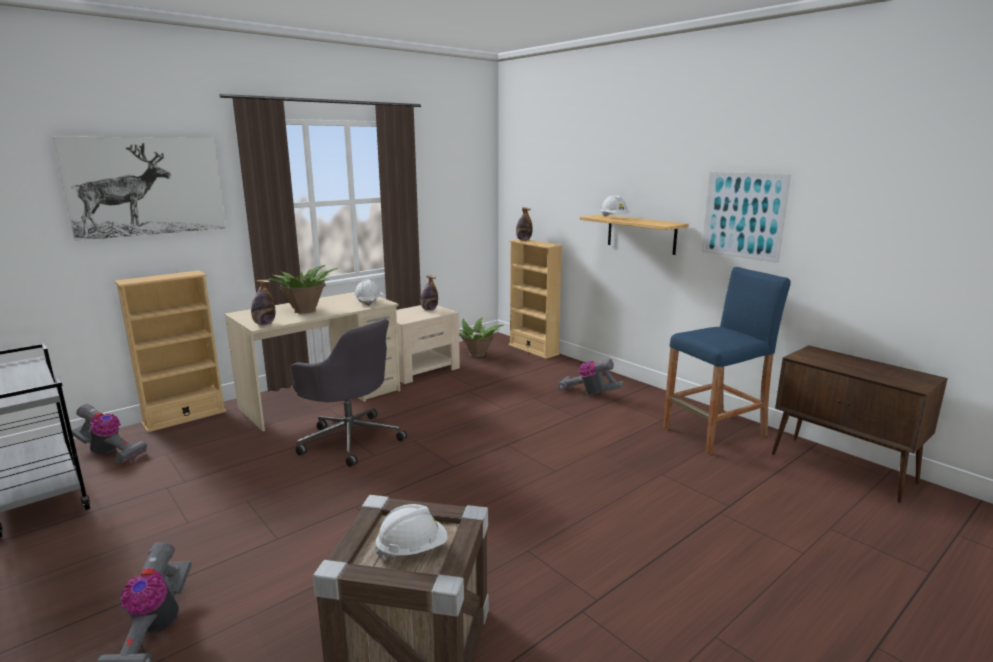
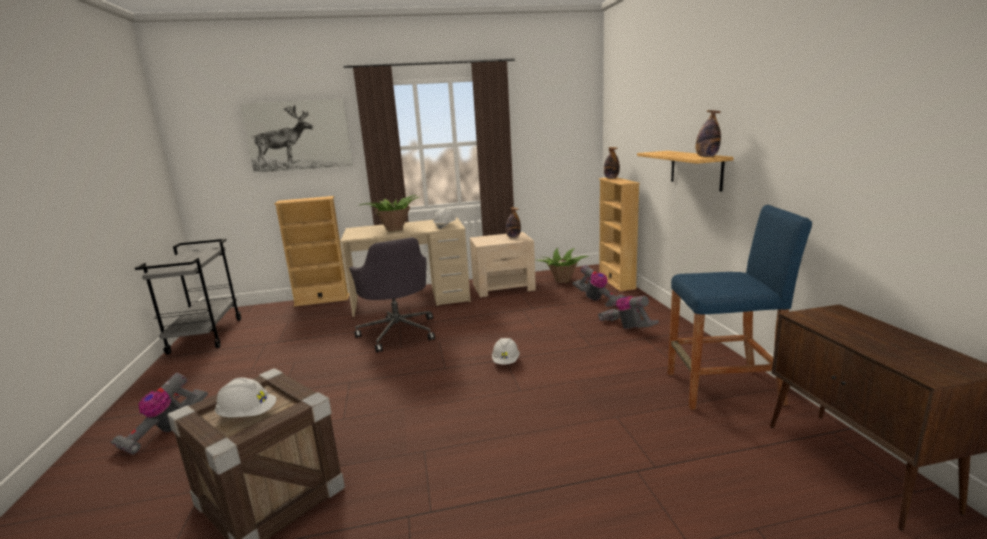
camera: 30 degrees right, 0 degrees up
vacuum cleaner [72,404,147,464] -> vacuum cleaner moved to [572,265,625,307]
bottle [251,280,275,325] -> bottle moved to [696,110,721,157]
white hard hat [600,195,630,217] -> white hard hat moved to [492,338,520,365]
picture [701,172,791,263] -> none

